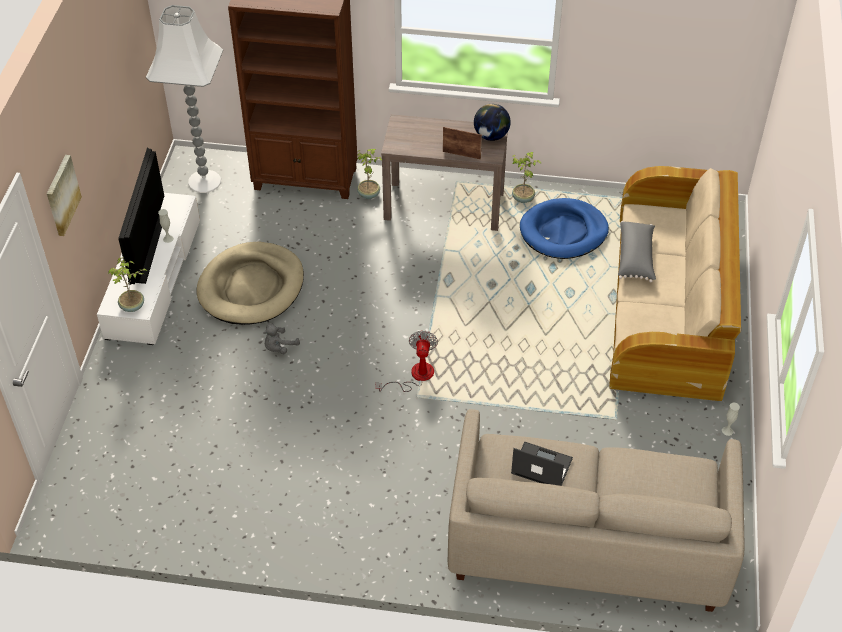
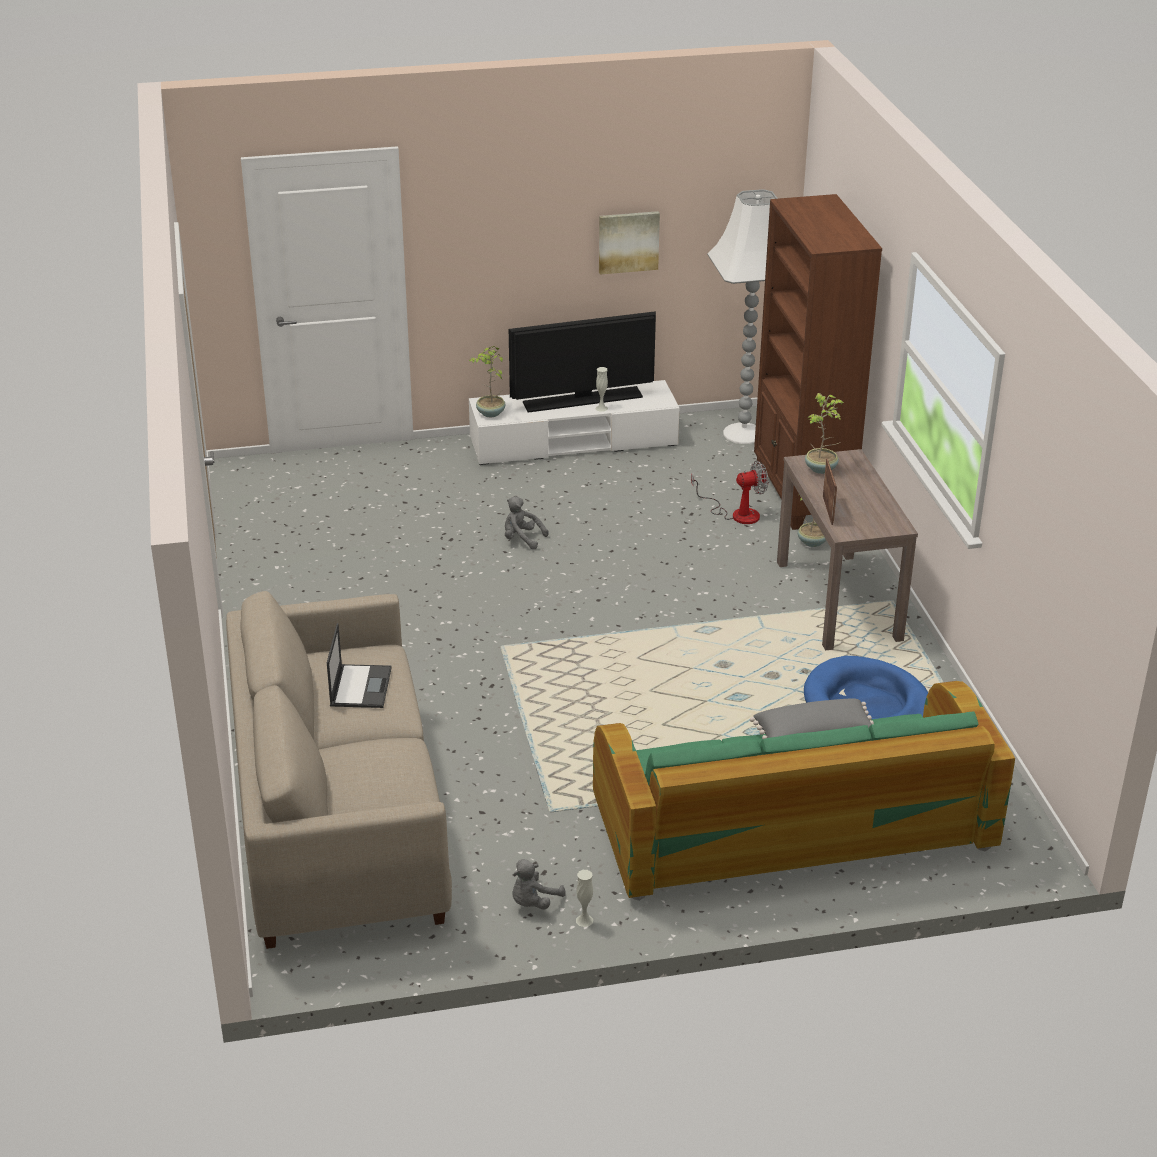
camera: 70 degrees right, 15 degrees down
picture [47,155,82,236] -> picture moved to [599,211,660,274]
beige dog bed [197,241,304,325] -> none
fan [376,330,438,392] -> fan moved to [691,461,768,524]
globe [474,104,511,141] -> none
potted plant [512,152,541,203] -> potted plant moved to [805,393,844,474]
beige sofa [609,166,741,402] -> green sofa [593,681,1015,901]
none -> grey plush toy [513,859,566,910]

